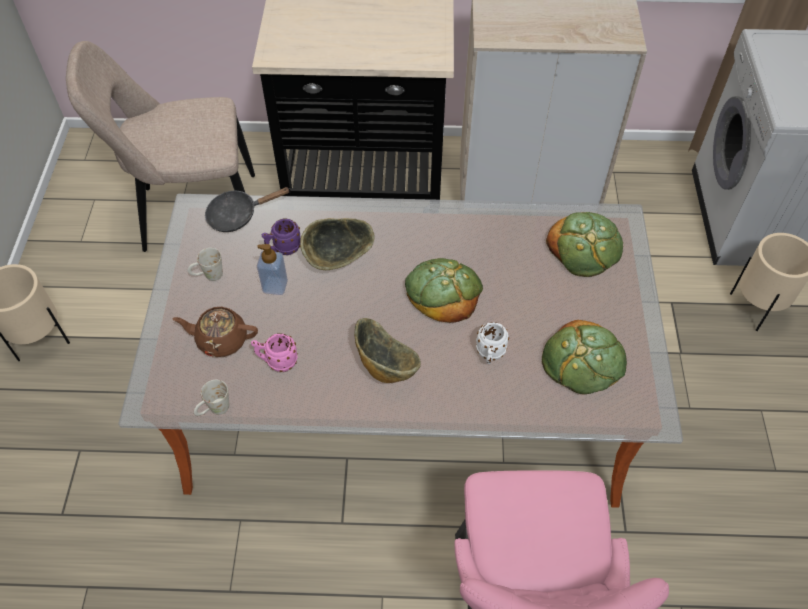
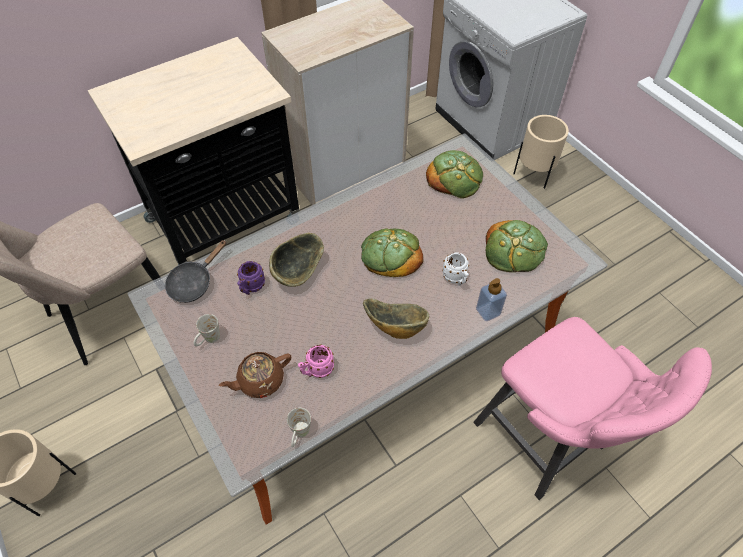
camera: 35 degrees left, 0 degrees up
soap dispenser [257,244,288,295] -> soap dispenser moved to [476,278,507,321]

